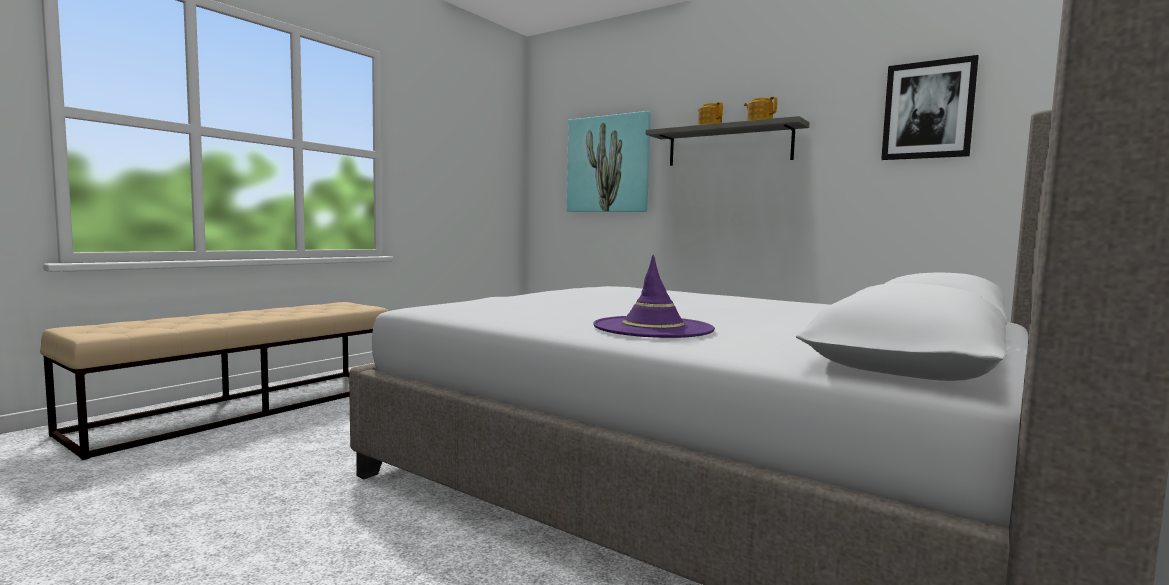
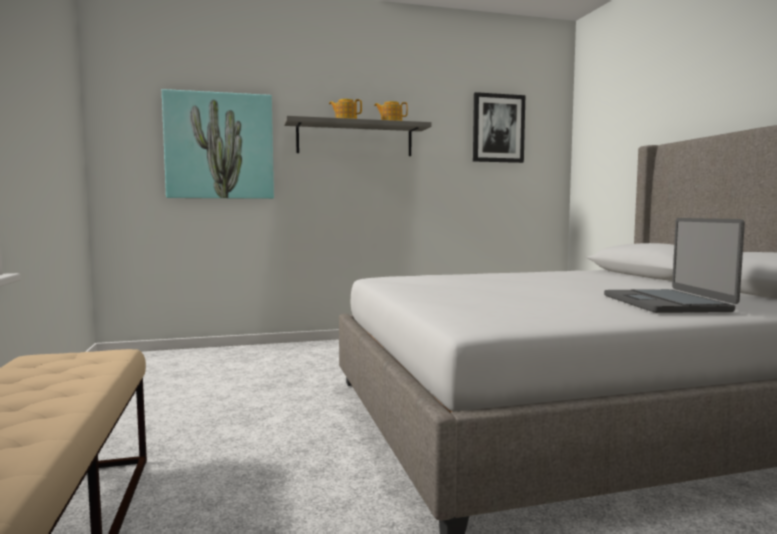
camera: 50 degrees left, 0 degrees up
purple hat [593,255,715,338] -> laptop [604,218,745,313]

